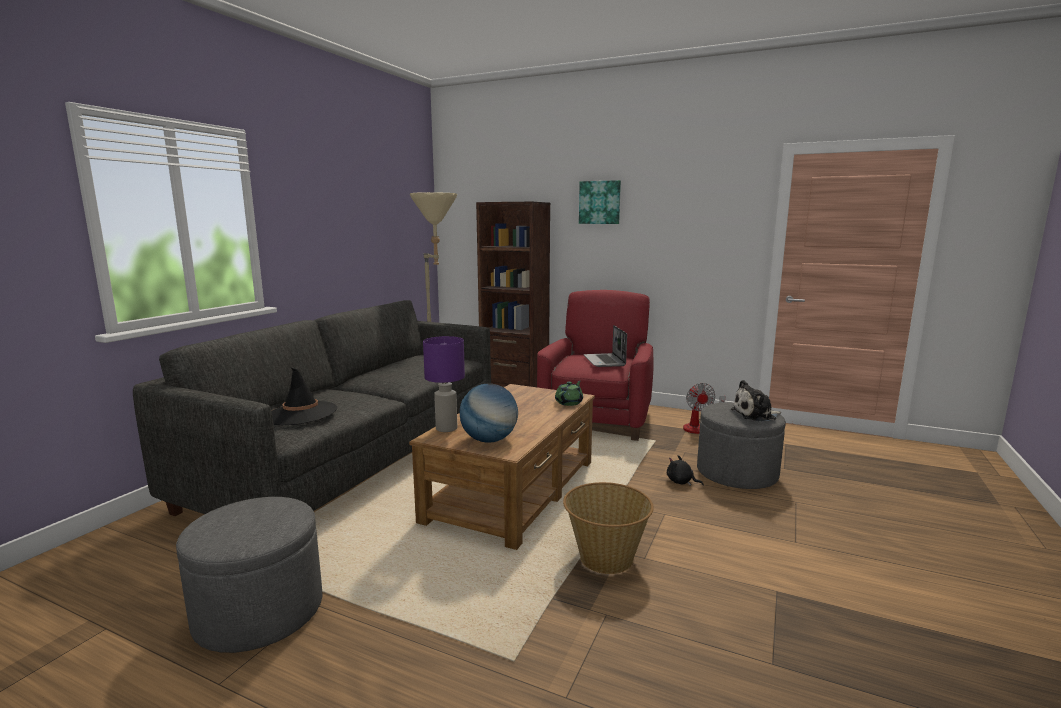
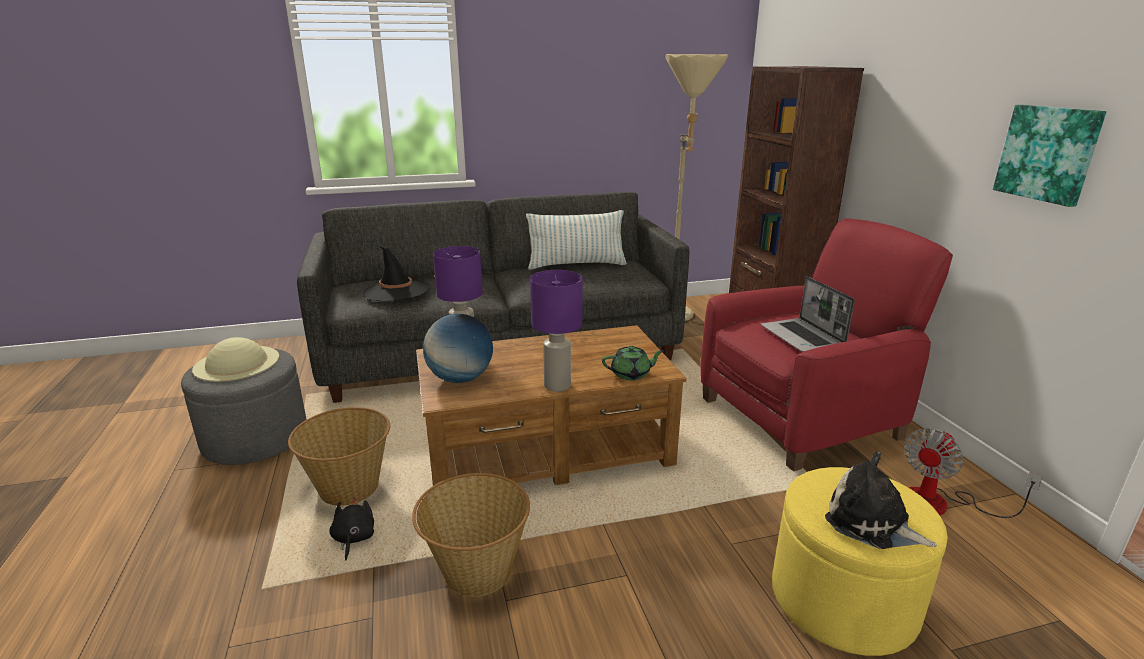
camera: 50 degrees right, 10 degrees up
picture [579,180,621,224] -> picture moved to [993,105,1106,207]
laptop [584,325,627,367] -> laptop turned 60 degrees counterclockwise [761,276,855,352]
black plush toy [667,455,704,486] -> black plush toy moved to [329,497,374,561]
grey ottoman [697,402,786,489] -> yellow ottoman [772,467,948,656]
none -> beige hat [192,337,279,382]
none -> basket [288,407,390,506]
none -> pillow [526,210,627,269]
none -> purple table lamp [530,270,583,392]

